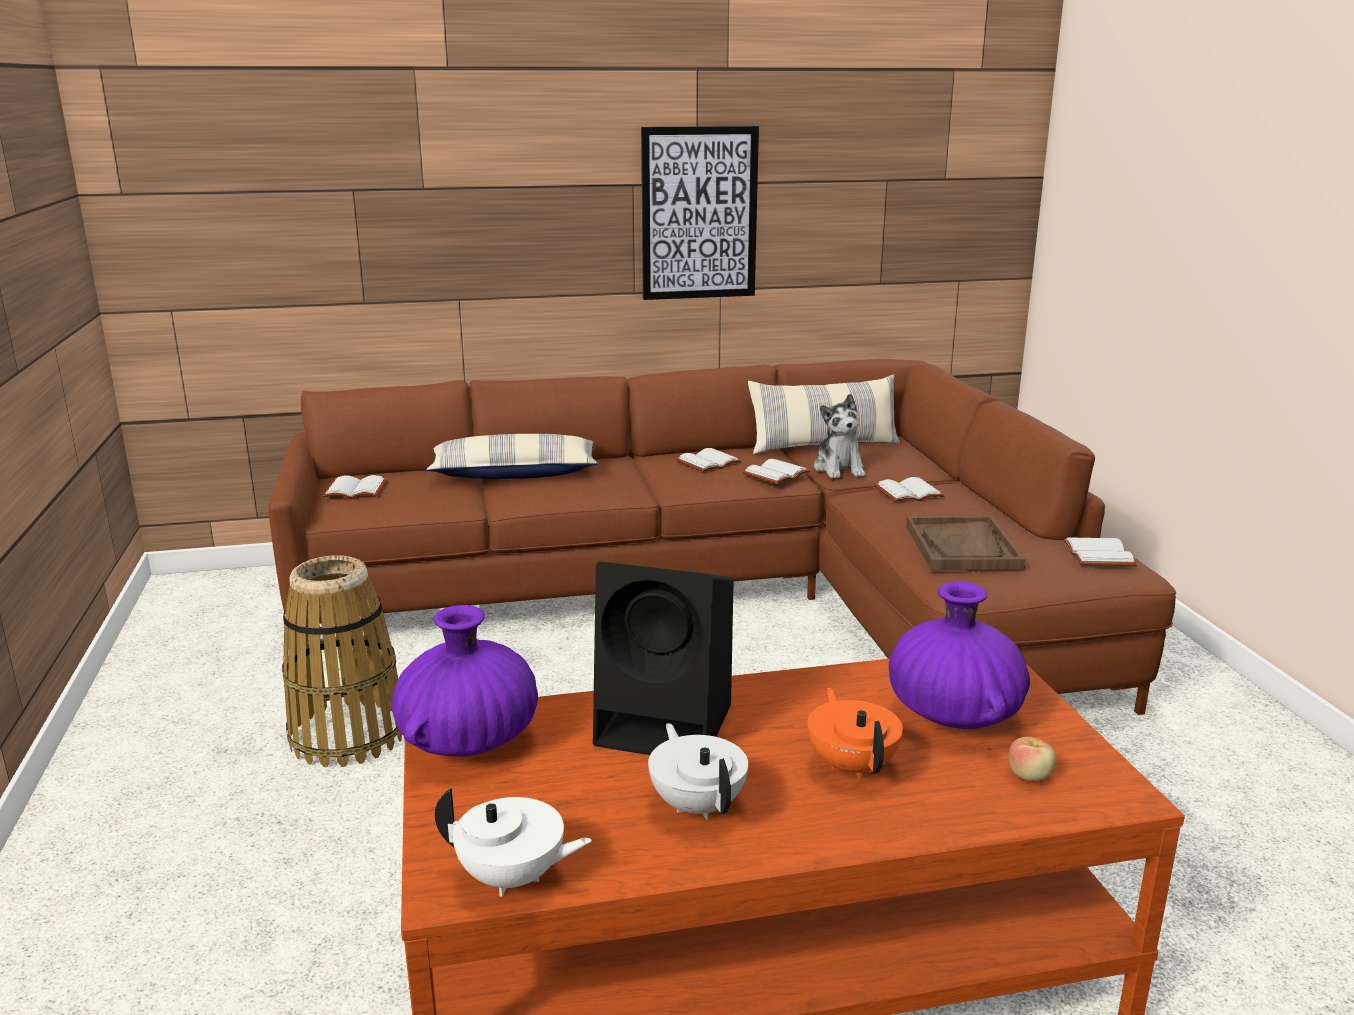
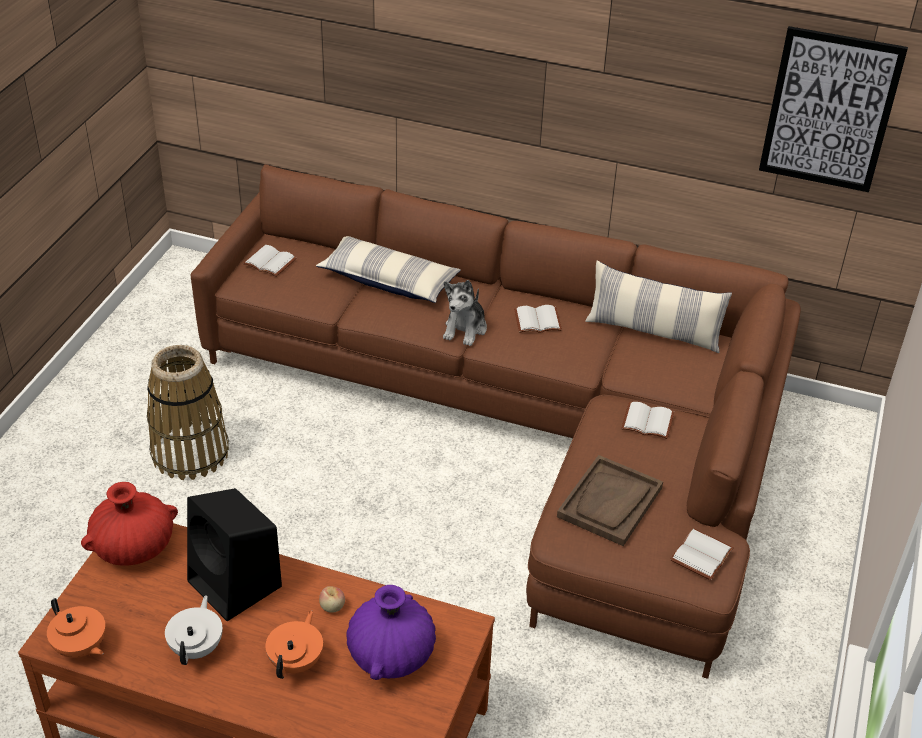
camera: 30 degrees right, 20 degrees up
purple vase [392,605,538,757] -> red vase [81,482,178,566]
white teapot [435,788,592,897] -> orange teapot [47,598,106,658]
picture [641,126,759,300] -> picture moved to [759,26,908,192]
white book [742,459,810,484] -> none
plush toy [814,394,865,478] -> plush toy moved to [443,280,487,346]
apple [1009,737,1056,781] -> apple moved to [319,586,345,613]

